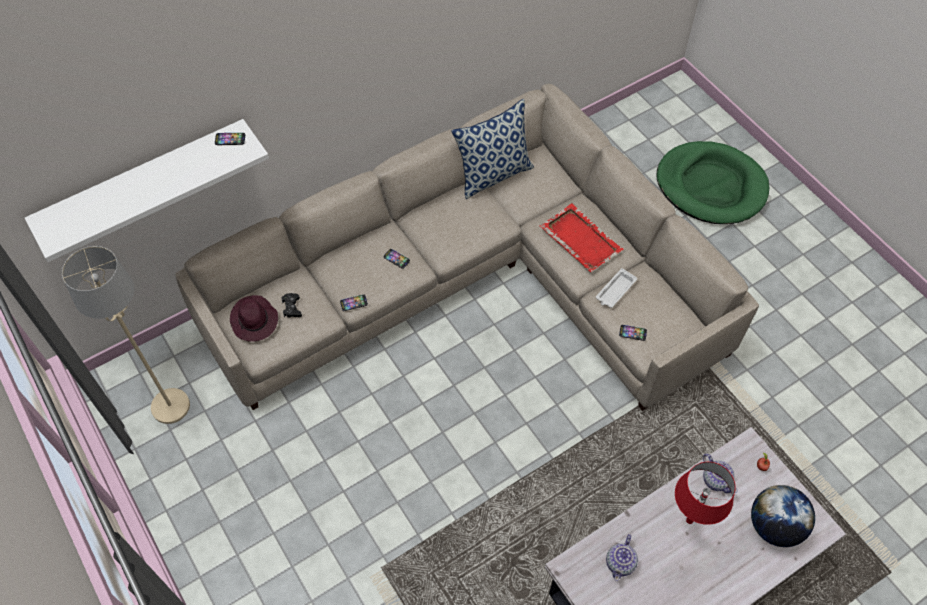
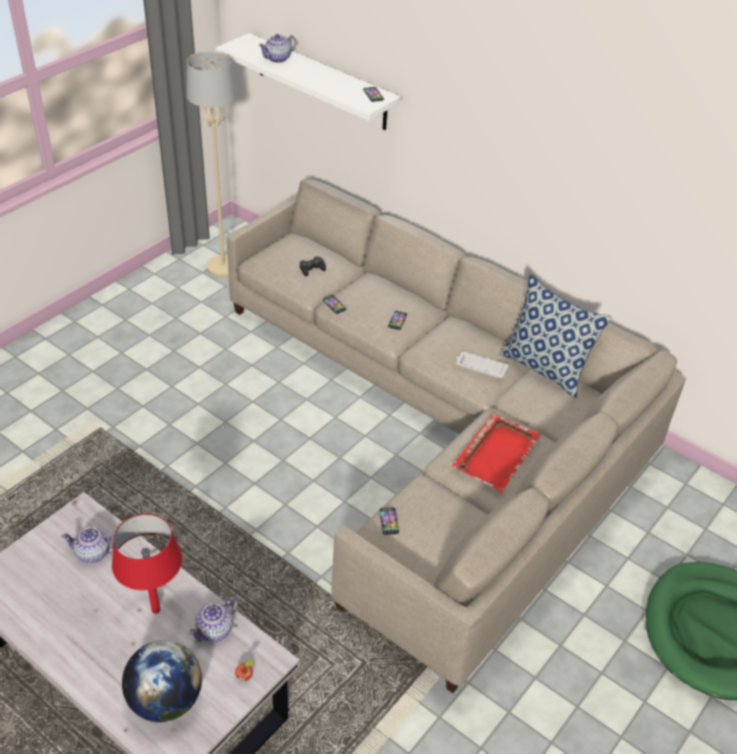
camera: 70 degrees right, 15 degrees down
purple hat [230,295,278,342] -> none
white tray [596,268,637,308] -> white tray moved to [456,351,509,378]
none -> teapot [259,34,296,63]

